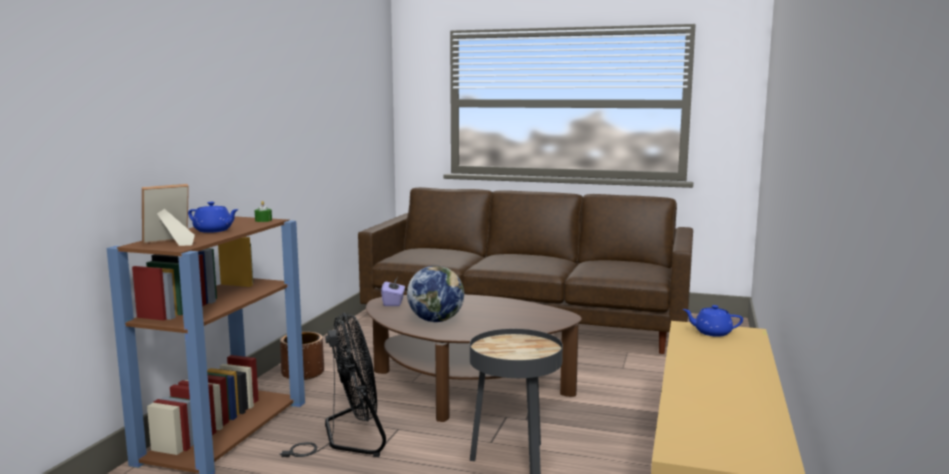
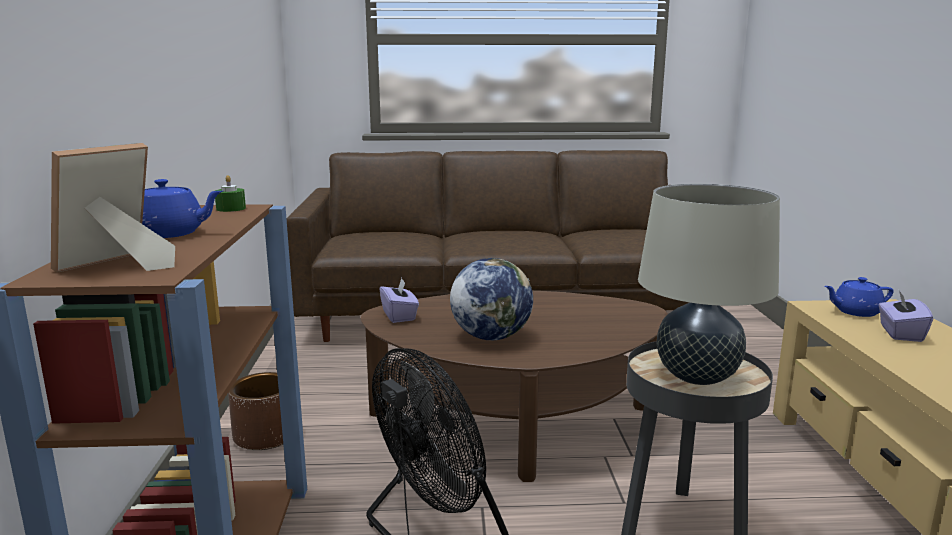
camera: 20 degrees left, 5 degrees up
none -> beige table lamp [638,184,780,385]
none -> purple tissue box [879,291,933,342]

